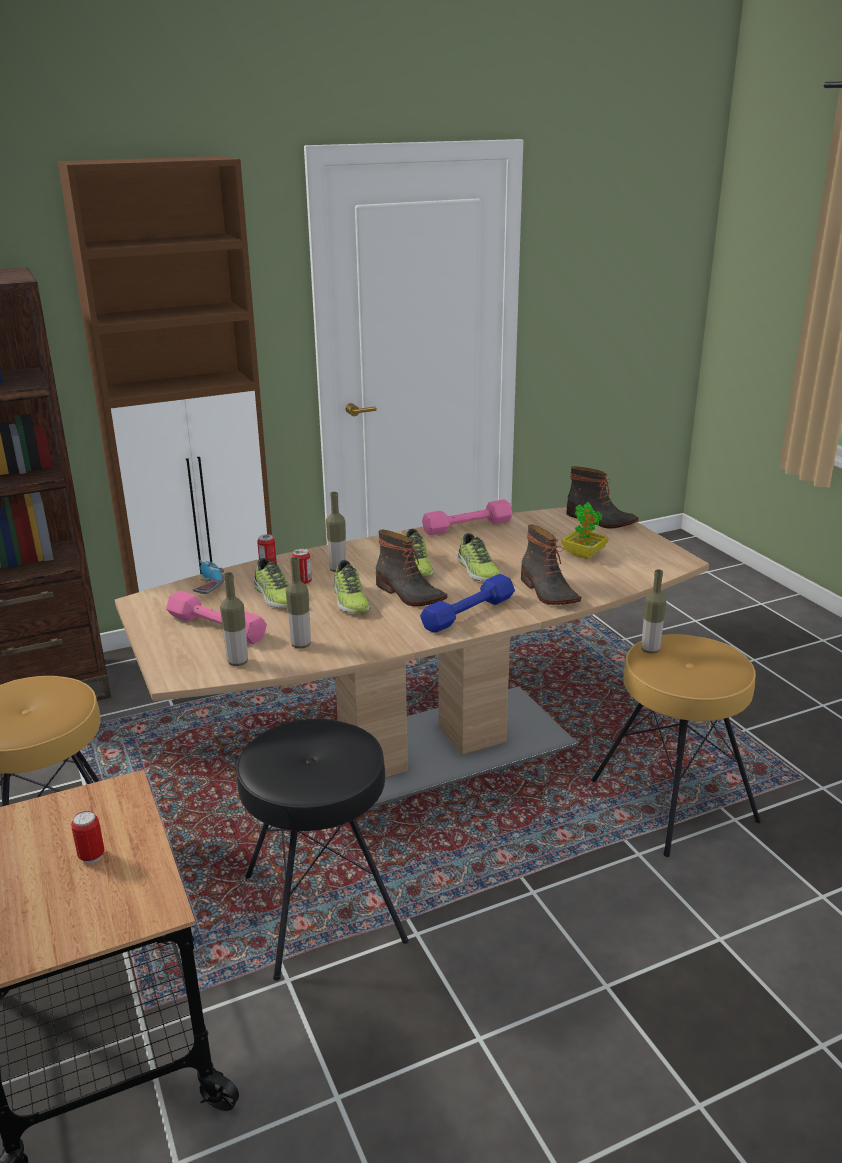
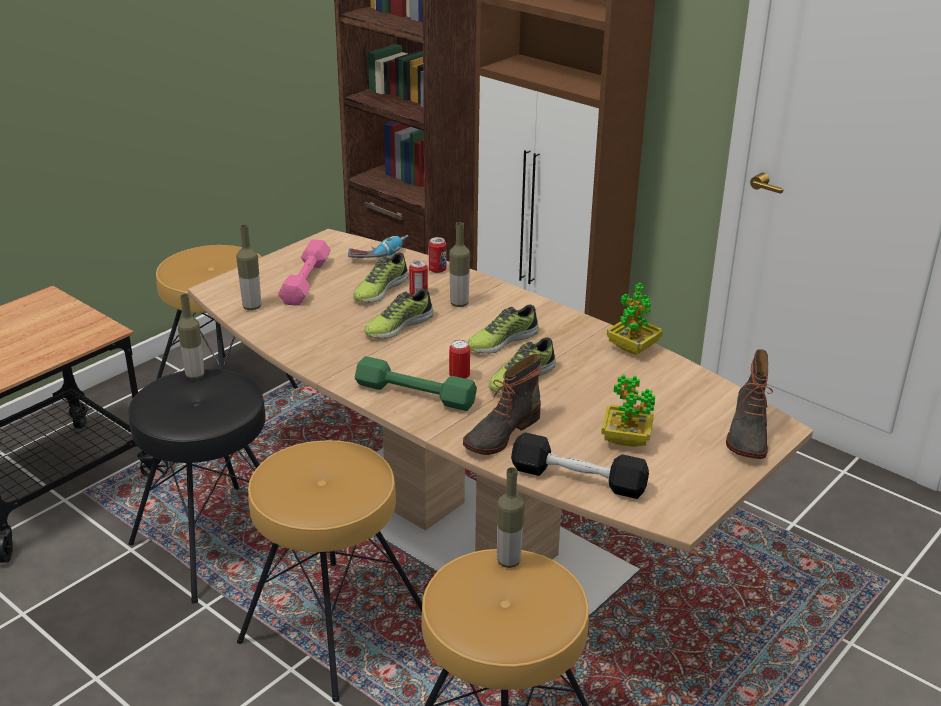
camera: 65 degrees right, 5 degrees up
can [71,811,104,863] -> can moved to [449,340,470,379]
bottle [286,557,311,649] -> bottle moved to [178,294,204,379]
boot [376,530,447,606] -> none
blue dumbbell [420,574,515,633] -> green dumbbell [355,356,477,411]
pink dumbbell [422,499,513,535] -> potted plant [607,283,663,355]
none -> brown stool [237,440,422,702]
none -> black dumbbell [511,433,649,499]

